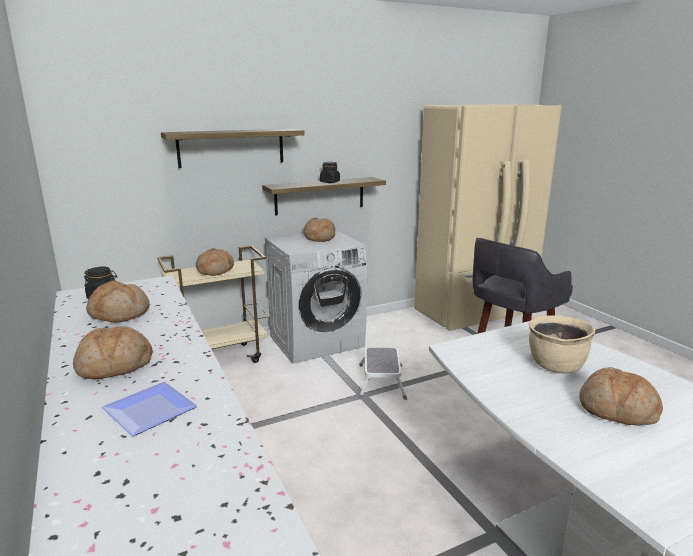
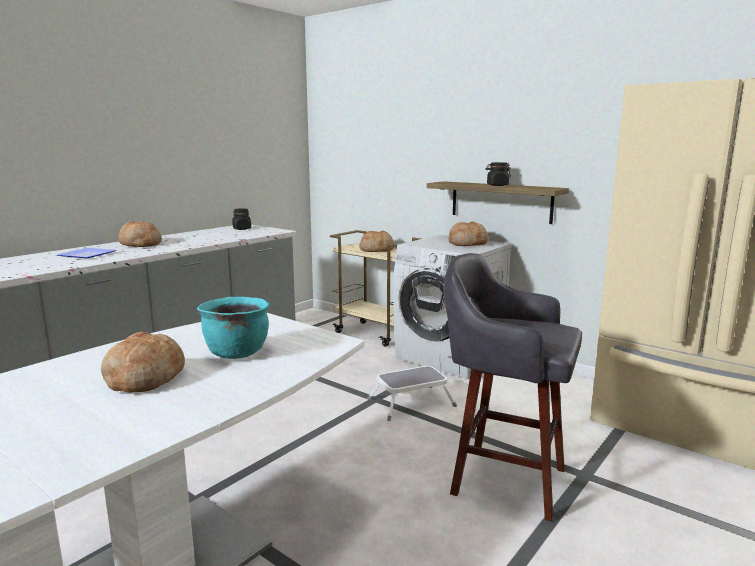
camera: 65 degrees right, 5 degrees down
bread [86,281,150,323] -> none
shelf [161,129,305,168] -> none
beige cooking pot [529,315,595,374] -> turquoise cooking pot [197,297,269,359]

